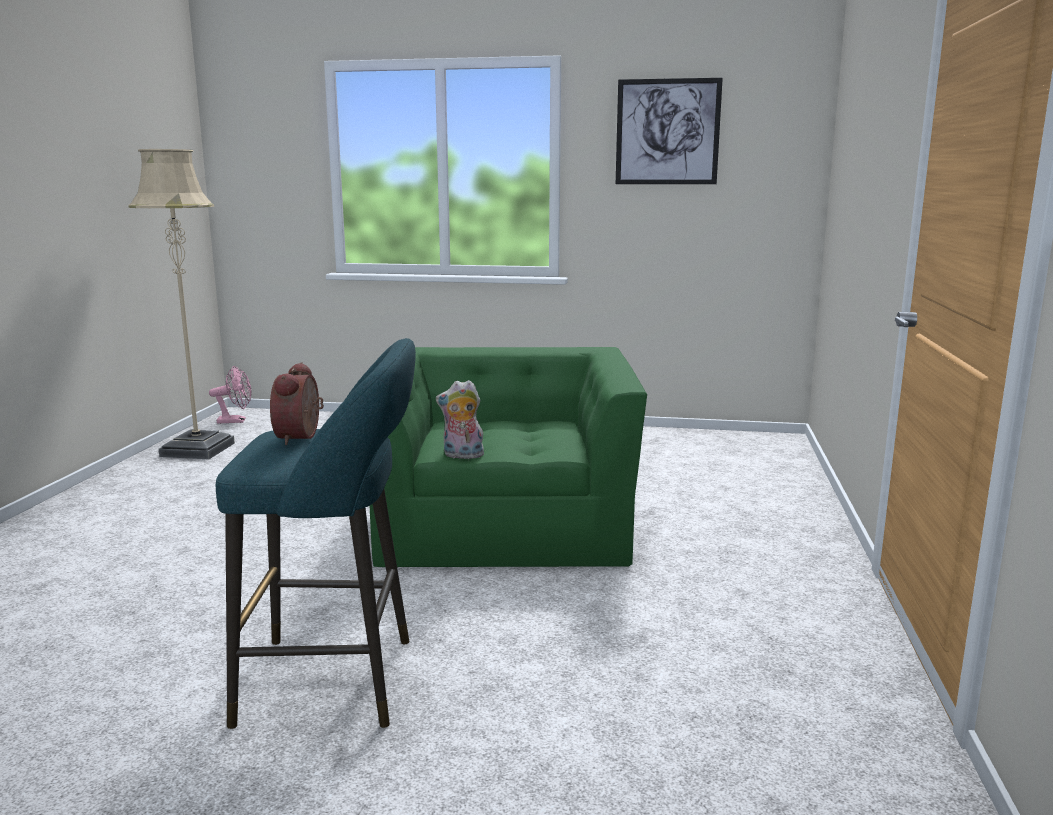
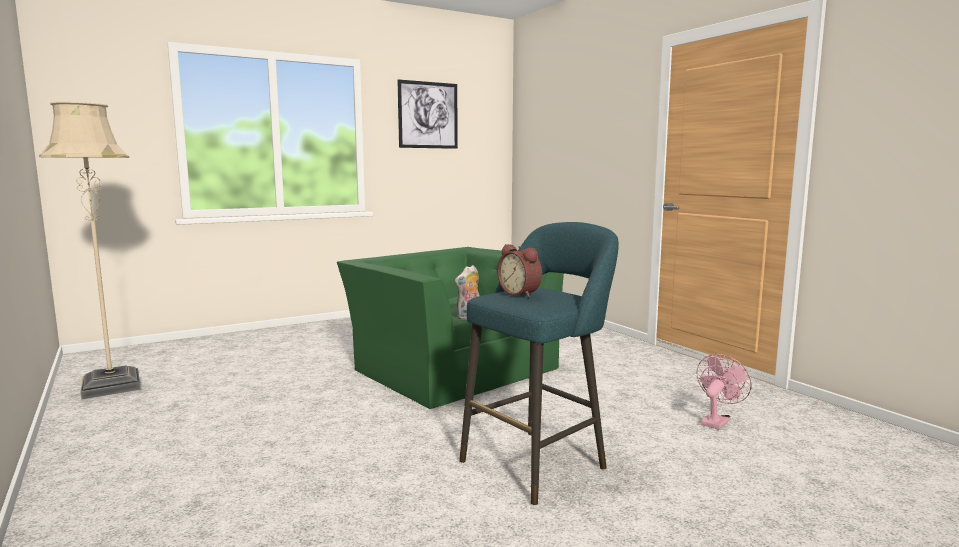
camera: 40 degrees left, 5 degrees down
pink fan [209,366,251,424] -> pink fan moved to [696,354,752,430]

